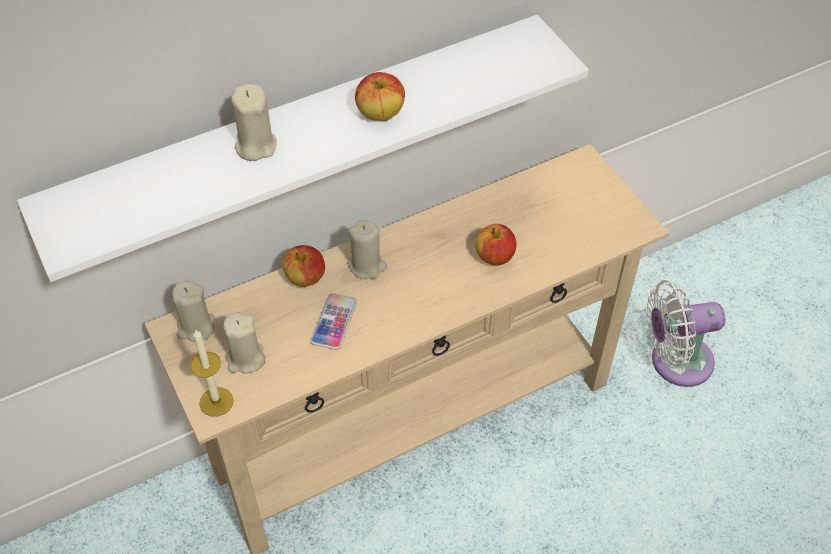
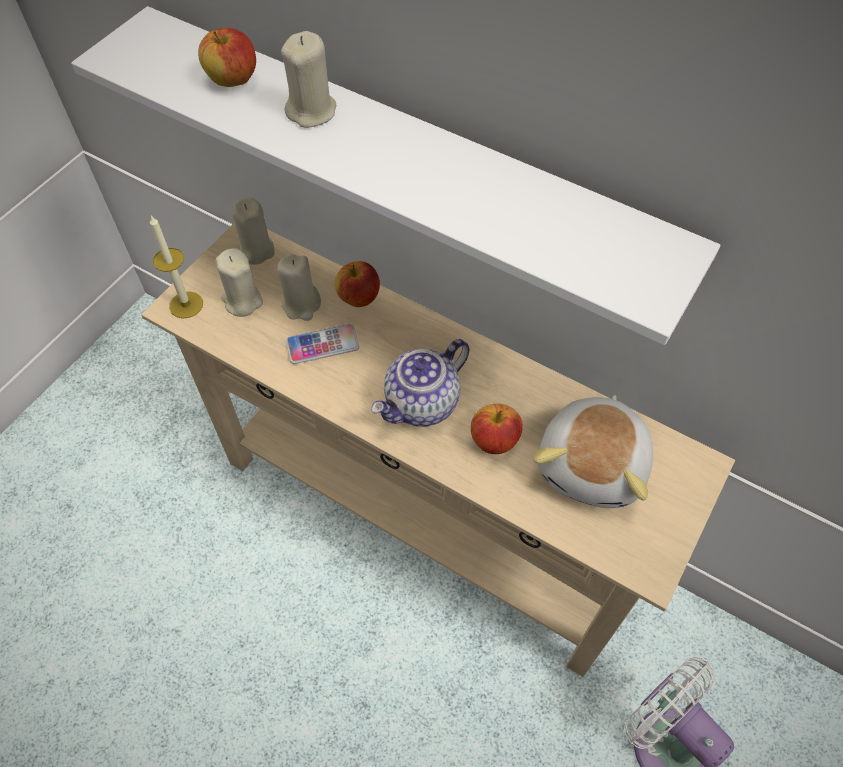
camera: 60 degrees right, 5 degrees up
beige candle [347,220,387,279] -> beige candle moved to [277,254,321,321]
apple [355,72,405,121] -> apple moved to [198,28,256,87]
none -> teapot [371,339,470,427]
none -> plush toy [533,395,653,508]

